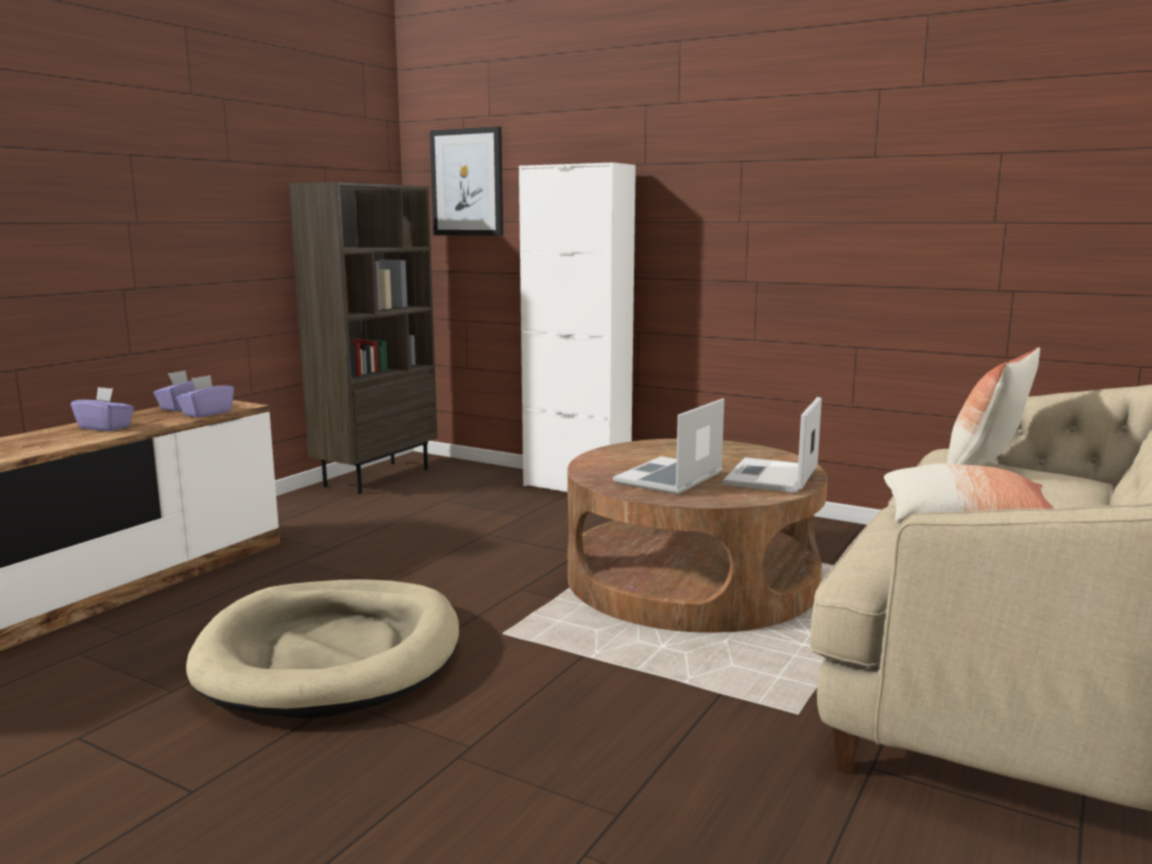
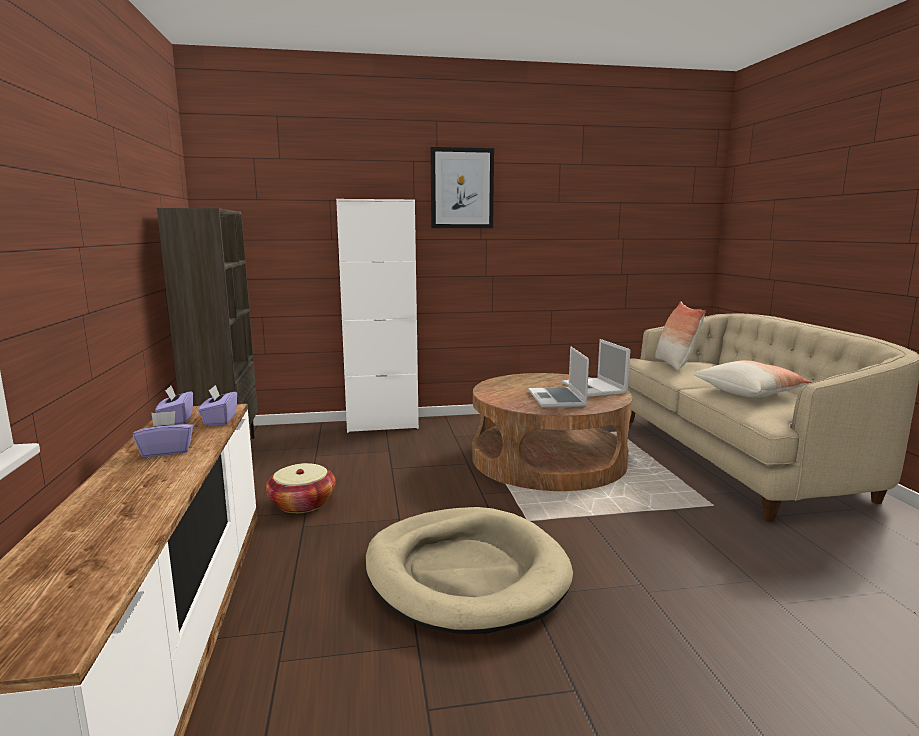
camera: 40 degrees left, 0 degrees up
picture [430,126,503,236] -> picture moved to [430,147,494,228]
none -> basket [266,463,336,513]

